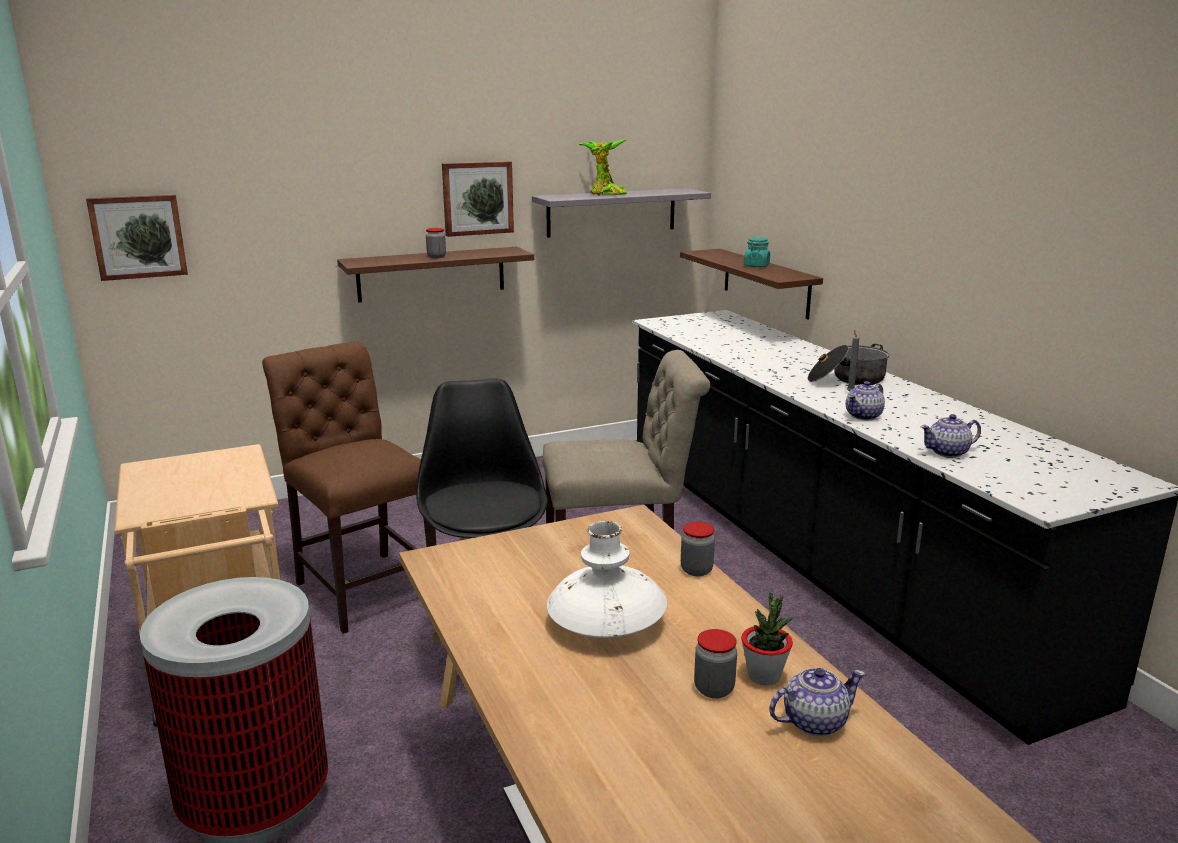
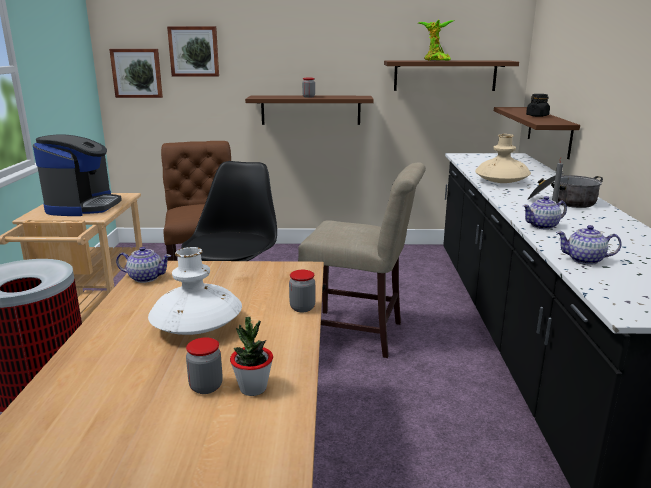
camera: 25 degrees right, 0 degrees up
picture [442,161,514,237] -> picture moved to [167,26,219,77]
grey shelf [532,188,711,238] -> brown shelf [384,60,519,91]
turquoise jar [744,237,770,267] -> black jar [526,94,550,117]
teapot [769,668,865,736] -> teapot moved to [116,247,171,283]
none -> coffee machine [33,134,122,216]
none -> beige vase [475,134,531,183]

